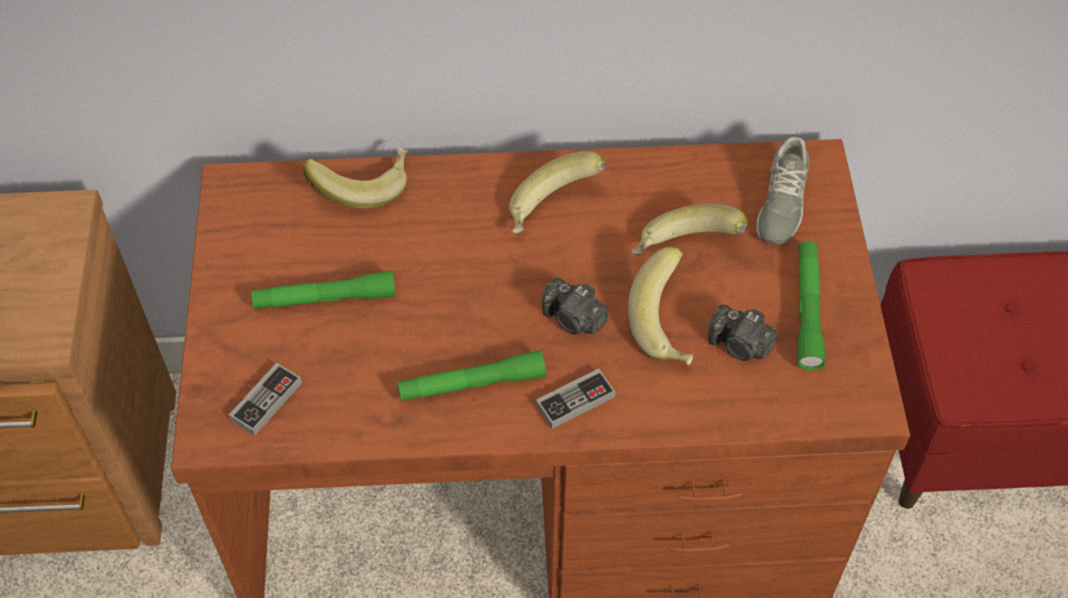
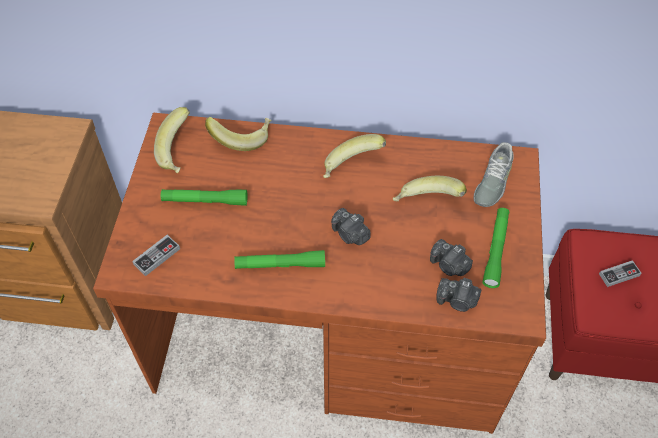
camera: 10 degrees right, 0 degrees up
game controller [536,368,615,429] -> game controller moved to [599,260,641,287]
banana [628,246,693,365] -> banana moved to [154,107,190,173]
none -> camera [436,278,481,312]

